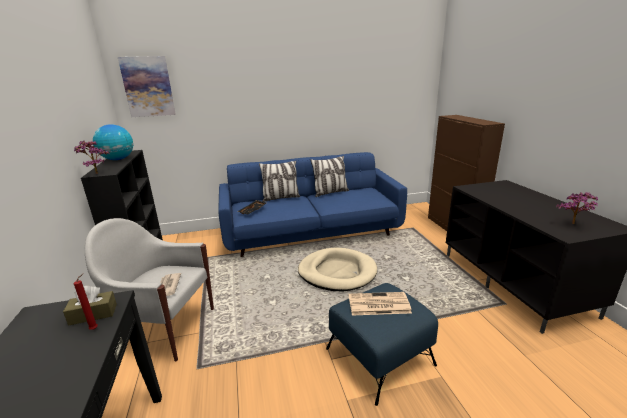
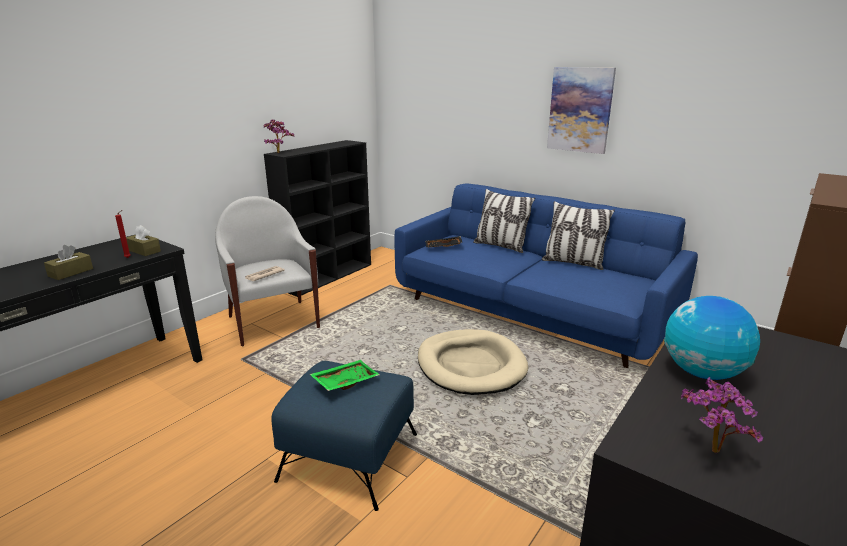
camera: 50 degrees right, 0 degrees up
globe [93,124,134,160] -> globe moved to [664,296,760,380]
picture [118,56,176,117] -> picture moved to [547,67,616,154]
newspaper [349,292,412,316] -> green tray [310,360,380,391]
none -> brown tissue box [44,245,93,280]

